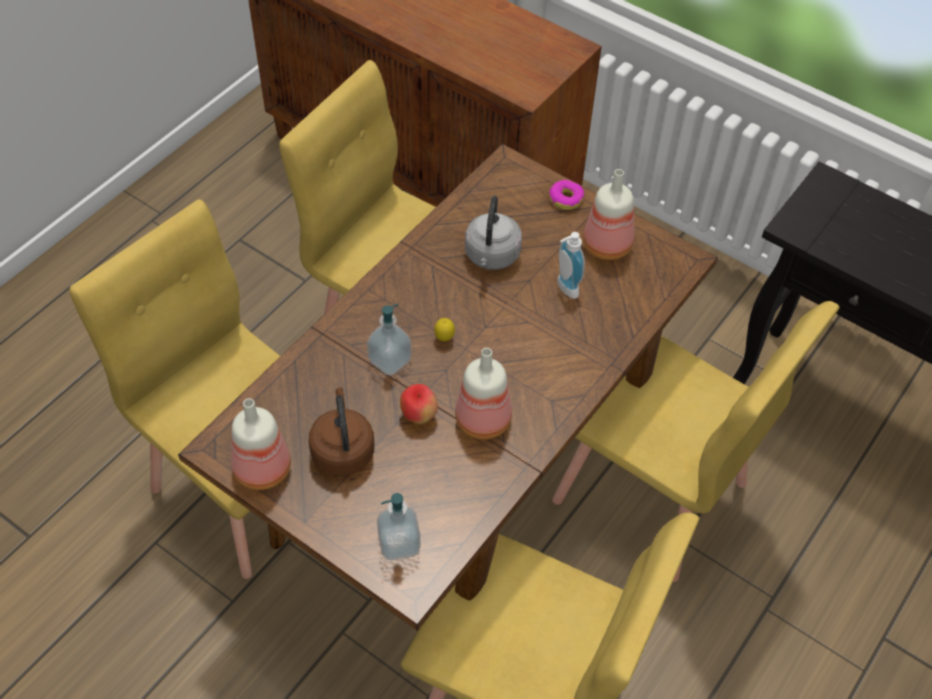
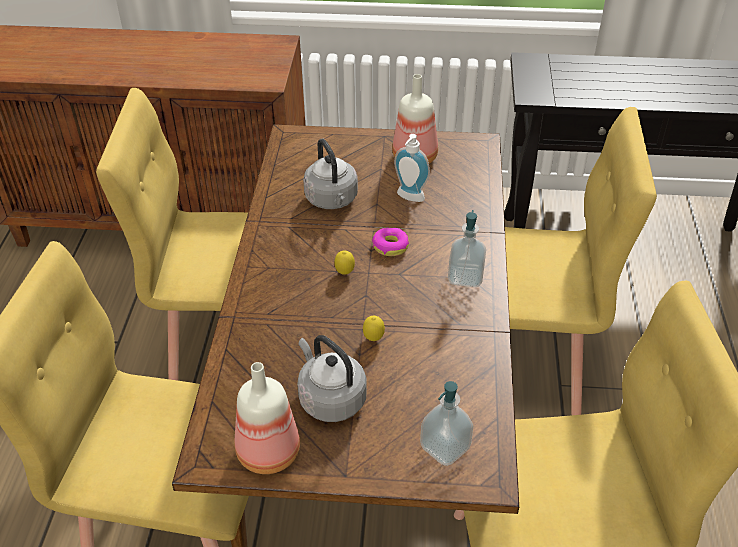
camera: 30 degrees left, 10 degrees down
brown kettle [309,387,374,476] -> grey kettle [297,335,367,422]
soap dispenser [367,304,412,376] -> soap dispenser moved to [448,210,486,287]
apple [400,384,438,424] -> lemon [363,316,385,341]
bottle [455,348,512,440] -> none
donut [549,180,584,210] -> donut moved to [372,228,409,256]

